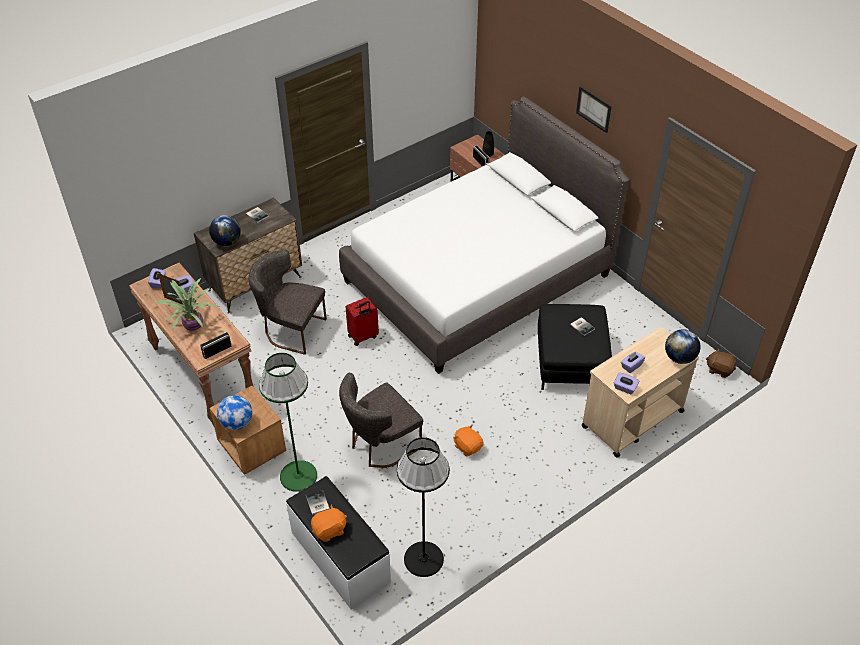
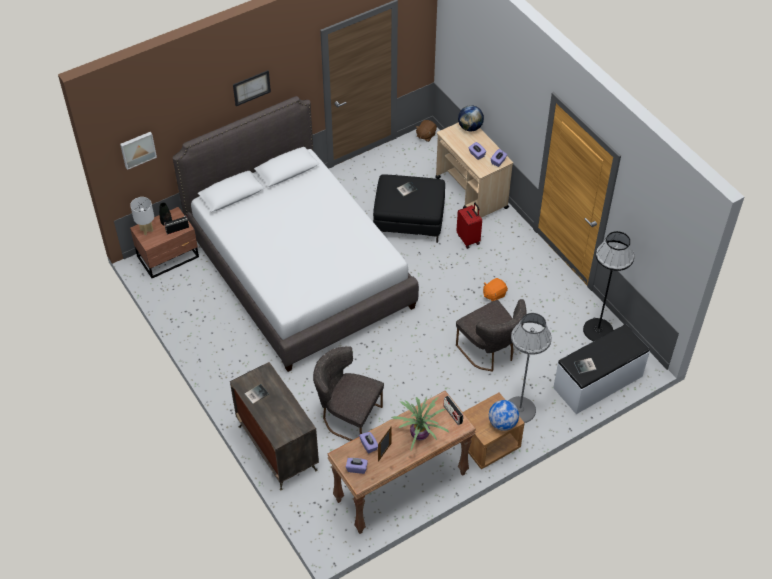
camera: 85 degrees left, 5 degrees up
globe [209,215,241,246] -> none
grey chair [249,250,327,355] -> grey chair turned 90 degrees clockwise [313,346,384,441]
green floor lamp [259,353,317,492] -> grey floor lamp [508,313,552,423]
orange plush toy [311,504,347,542] -> none
red suitcase [346,297,379,346] -> red suitcase moved to [456,203,482,249]
none -> picture [120,132,157,170]
none -> white table lamp [130,197,154,235]

